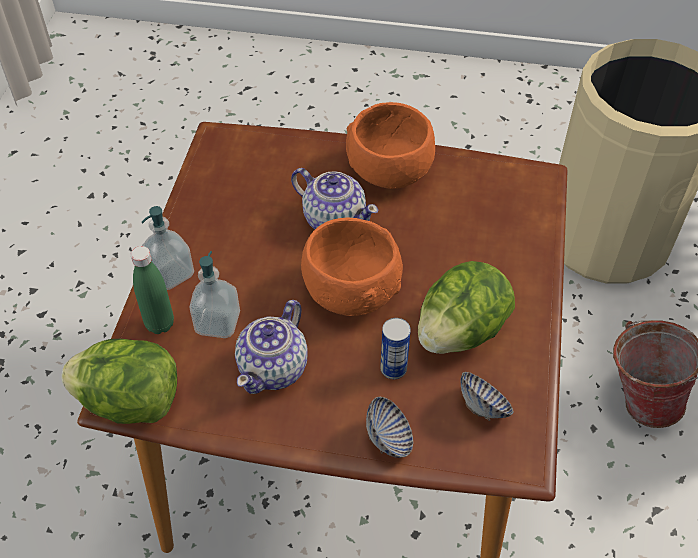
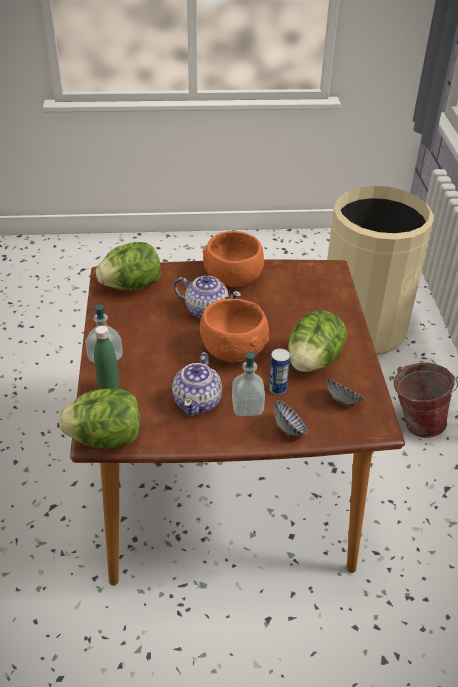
camera: 15 degrees left, 10 degrees down
soap dispenser [190,251,240,338] -> soap dispenser moved to [232,350,265,416]
none -> lettuce [96,242,161,290]

